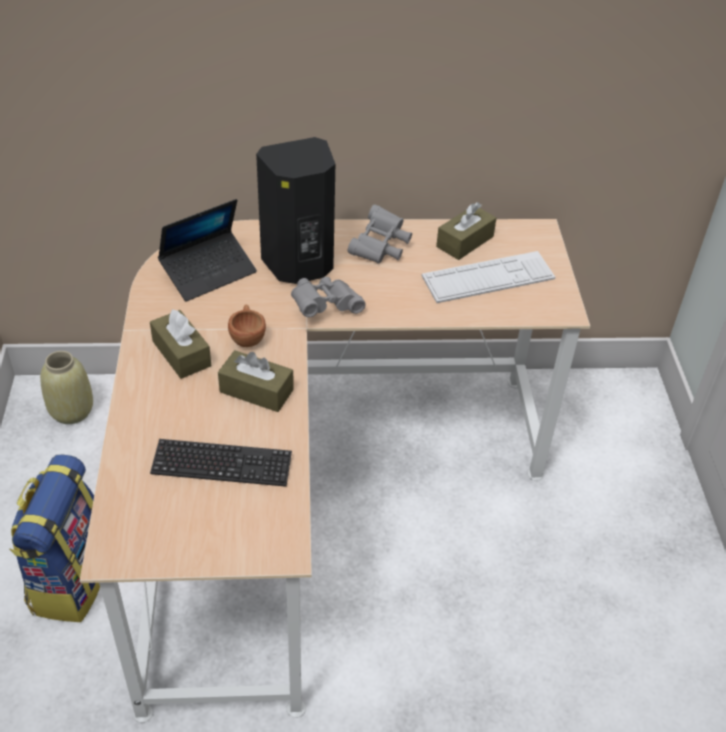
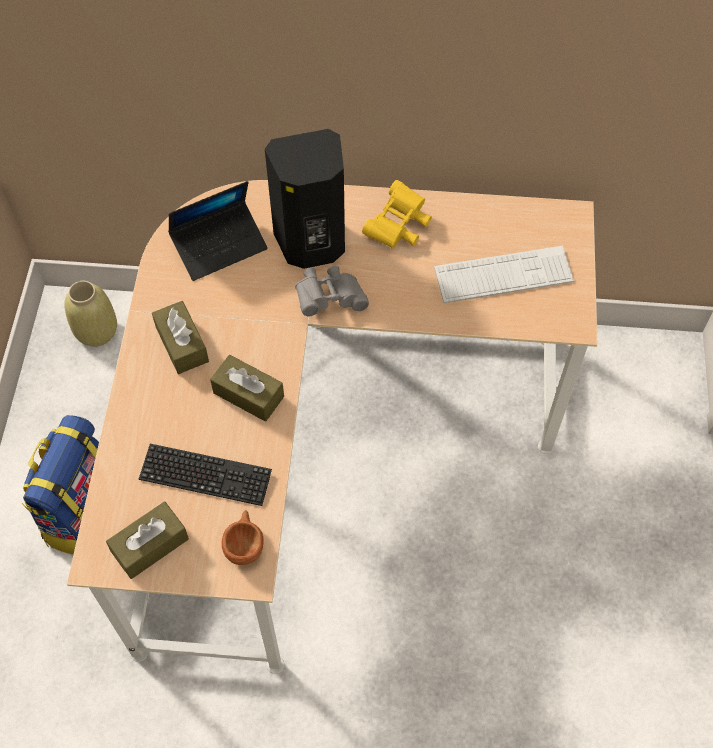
camera: 10 degrees right, 15 degrees up
brown cup [228,304,266,347] -> brown cup moved to [222,510,263,565]
grey binoculars [348,204,412,264] -> yellow binoculars [362,180,432,249]
brown tissue box [436,202,496,260] -> brown tissue box moved to [106,501,189,579]

